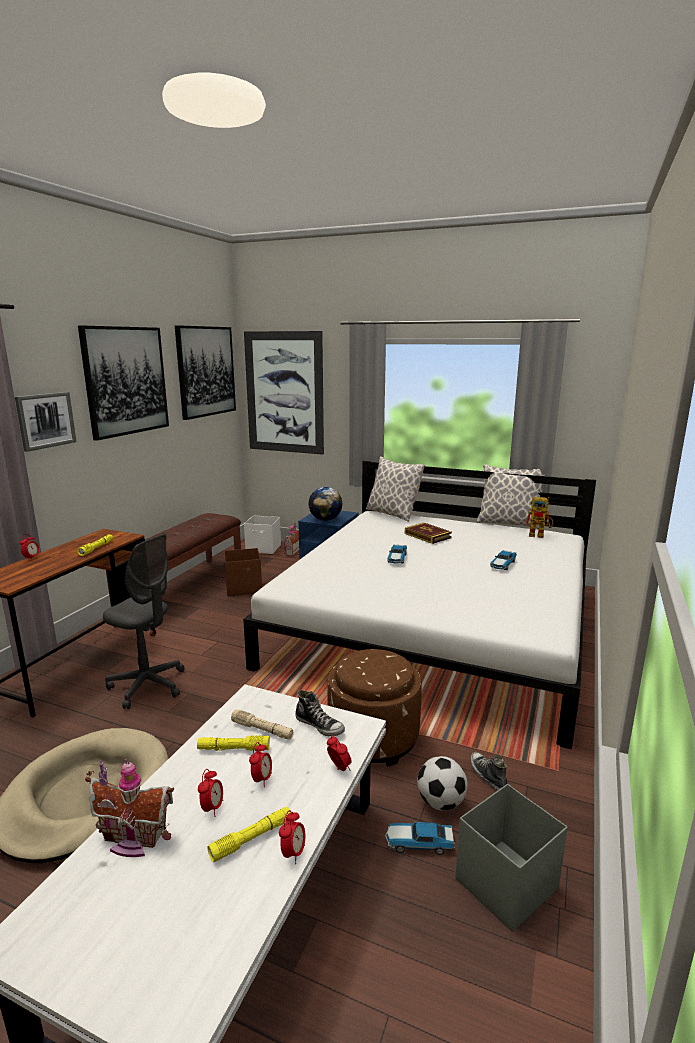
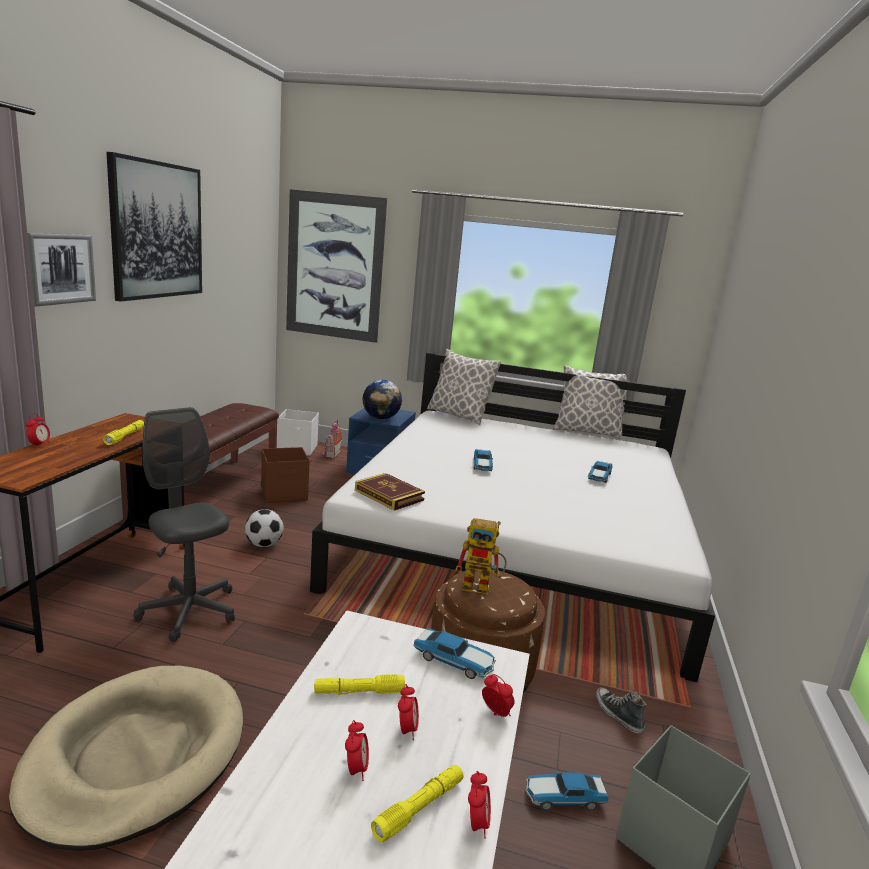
camera: 10 degrees left, 0 degrees up
toy house [85,759,174,857] -> none
grey office chair [103,534,185,709] -> grey office chair turned 150 degrees counterclockwise [133,407,235,642]
picture [175,325,236,420] -> none
beige flashlight [231,709,293,740] -> none
shoe [295,690,345,736] -> toy car [413,628,496,679]
book [405,523,452,544] -> book moved to [355,473,425,511]
football [417,756,468,810] -> football moved to [245,509,284,547]
toy robot [525,497,553,538] -> toy robot moved to [455,518,507,595]

